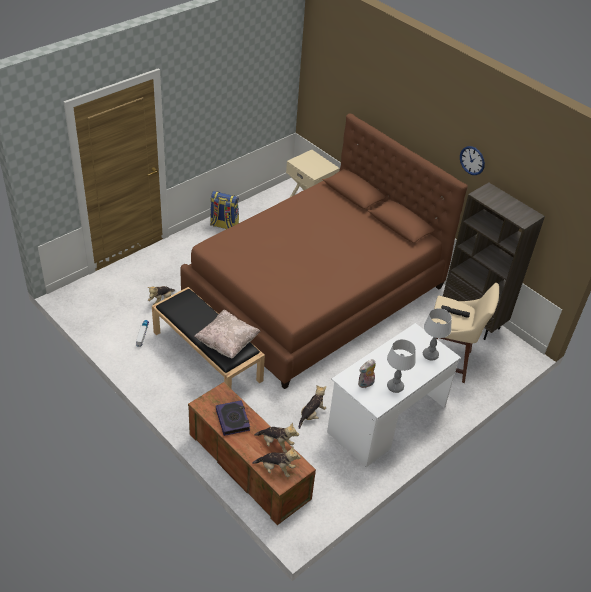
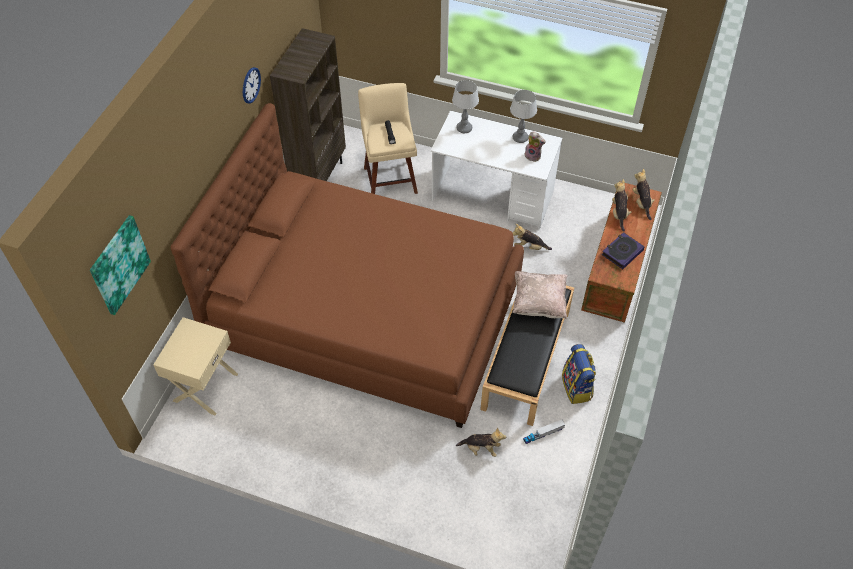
camera: 115 degrees left, 10 degrees up
backpack [210,191,239,229] -> backpack moved to [562,344,596,404]
none -> picture [90,215,151,315]

